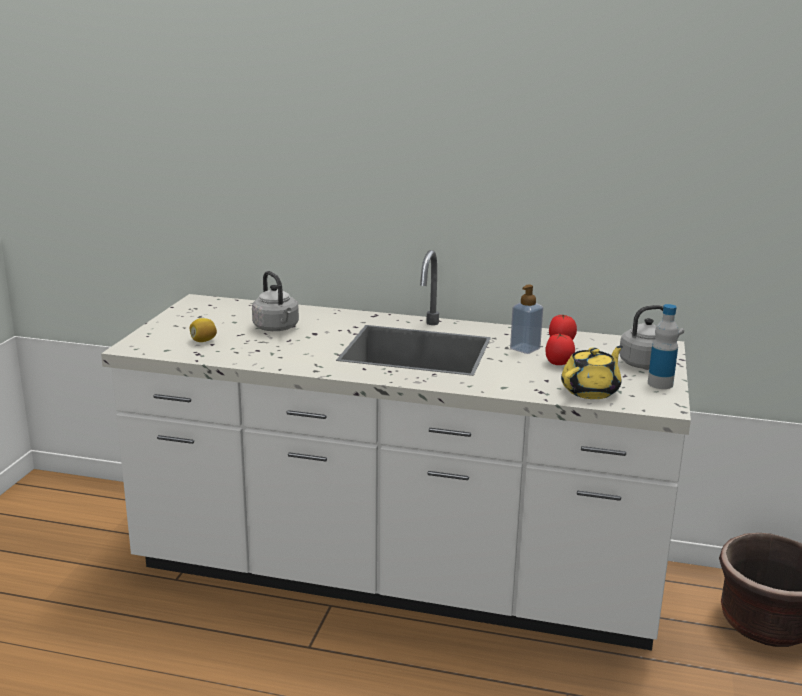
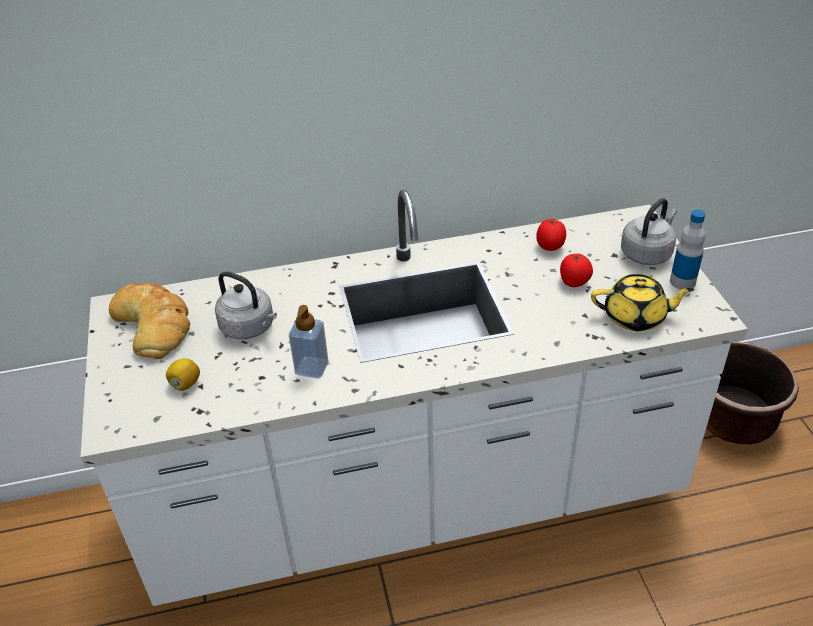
camera: 25 degrees left, 20 degrees up
soap dispenser [510,285,543,354] -> soap dispenser moved to [289,305,329,378]
yellow teapot [561,346,623,399] -> yellow teapot turned 75 degrees clockwise [591,274,694,331]
none -> bread [109,283,190,359]

